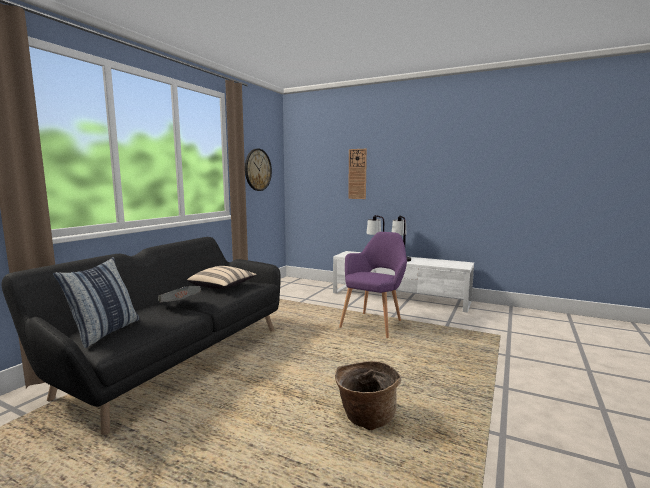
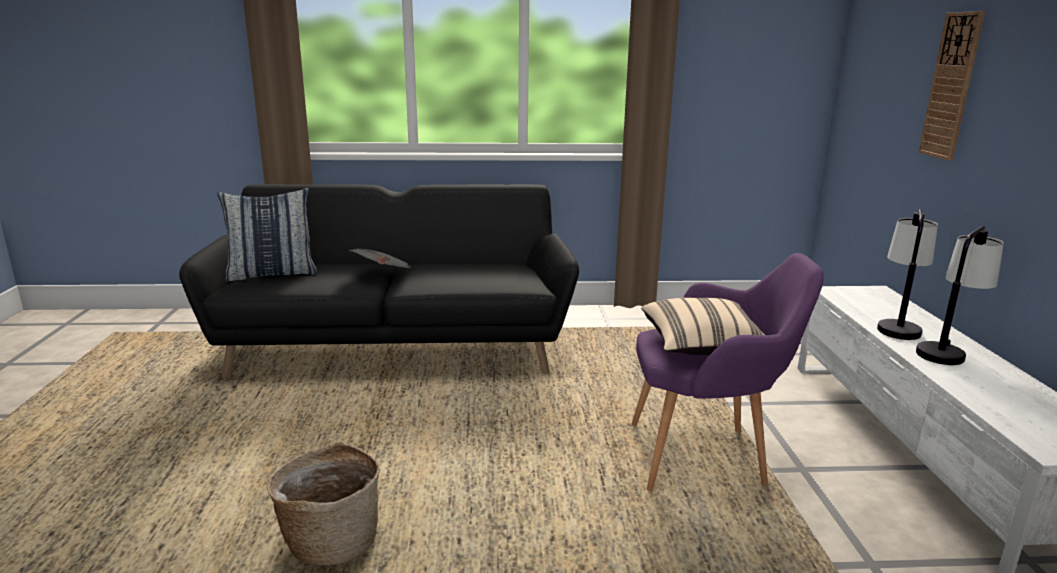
camera: 60 degrees right, 10 degrees up
beige pillow [187,266,257,289] -> beige pillow moved to [641,298,765,355]
wall clock [245,149,272,191] -> none

